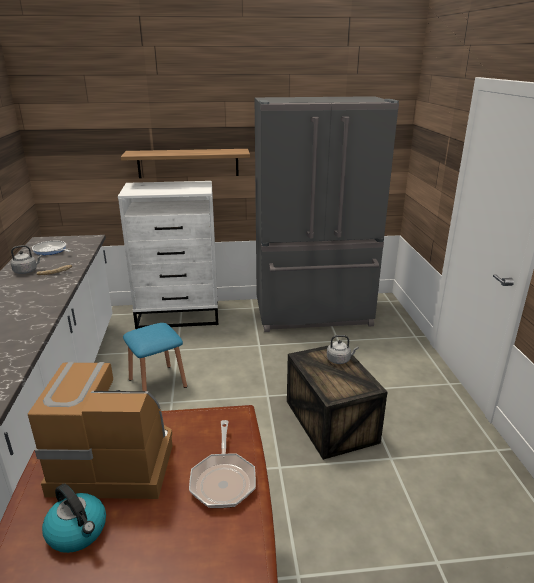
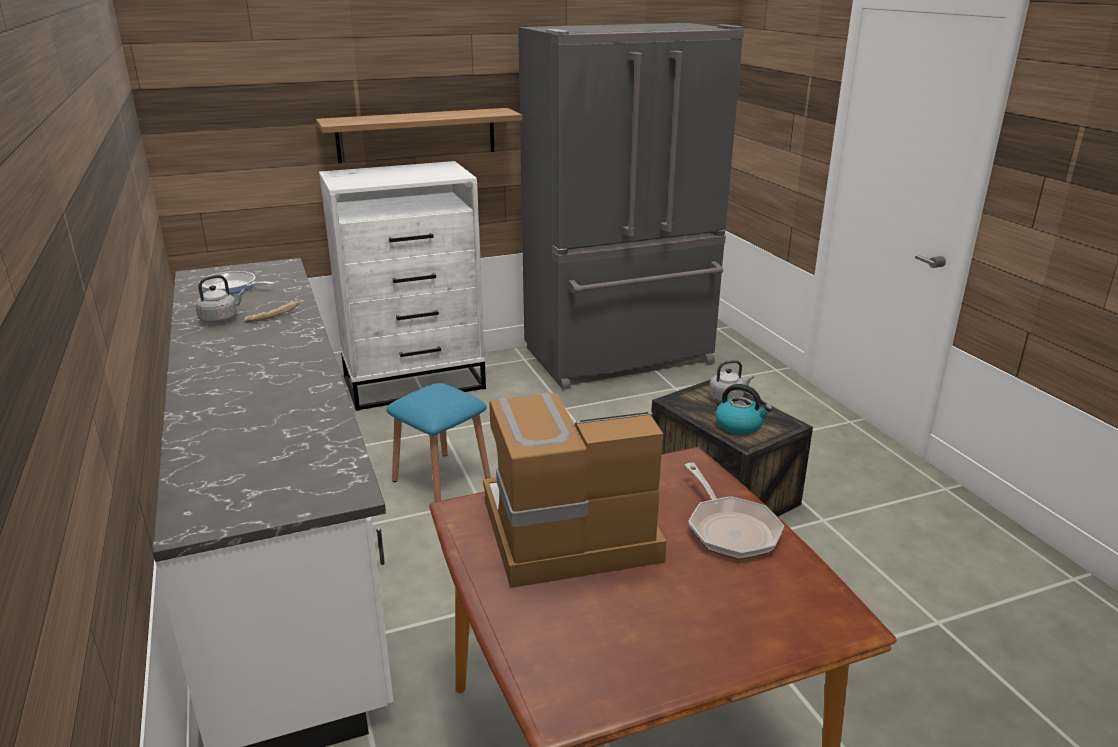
camera: 15 degrees left, 0 degrees up
kettle [42,484,106,553] -> kettle moved to [715,384,772,435]

